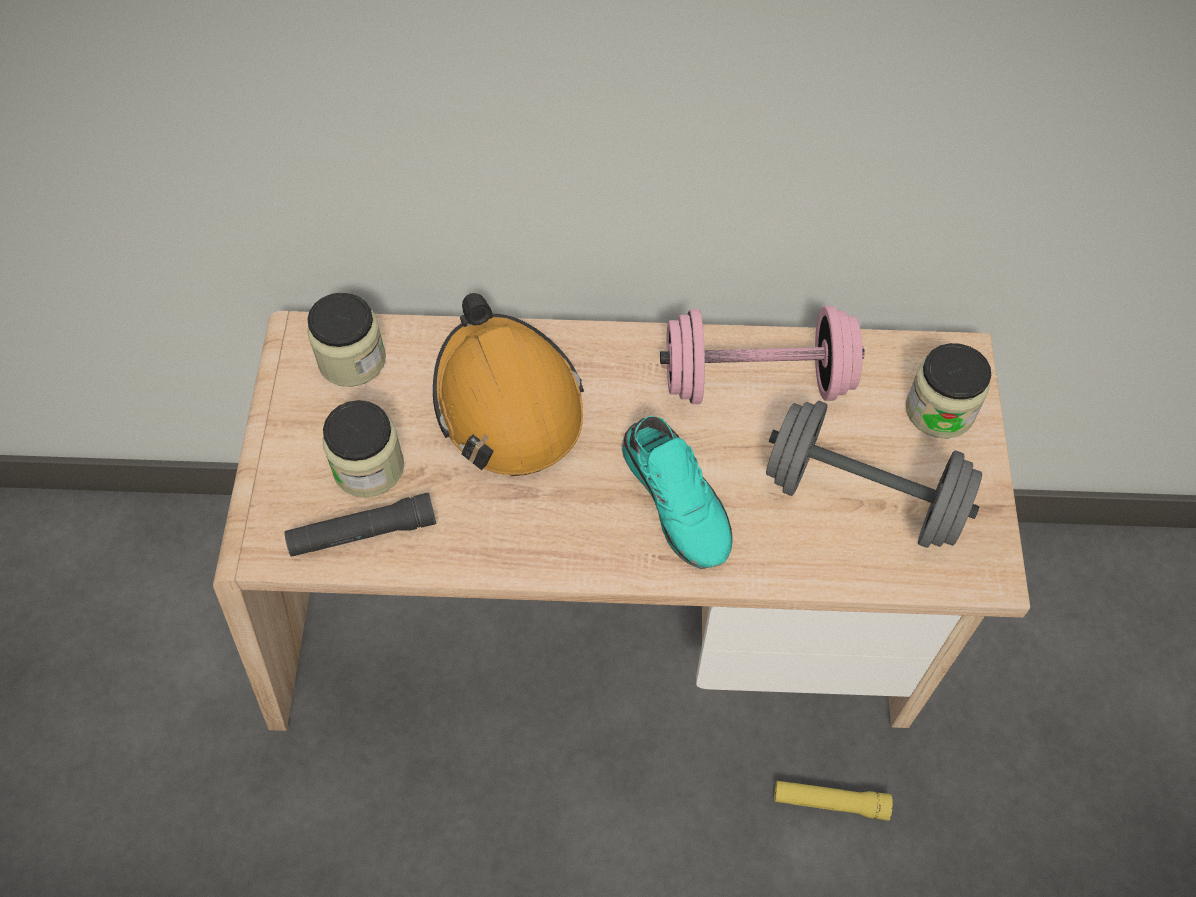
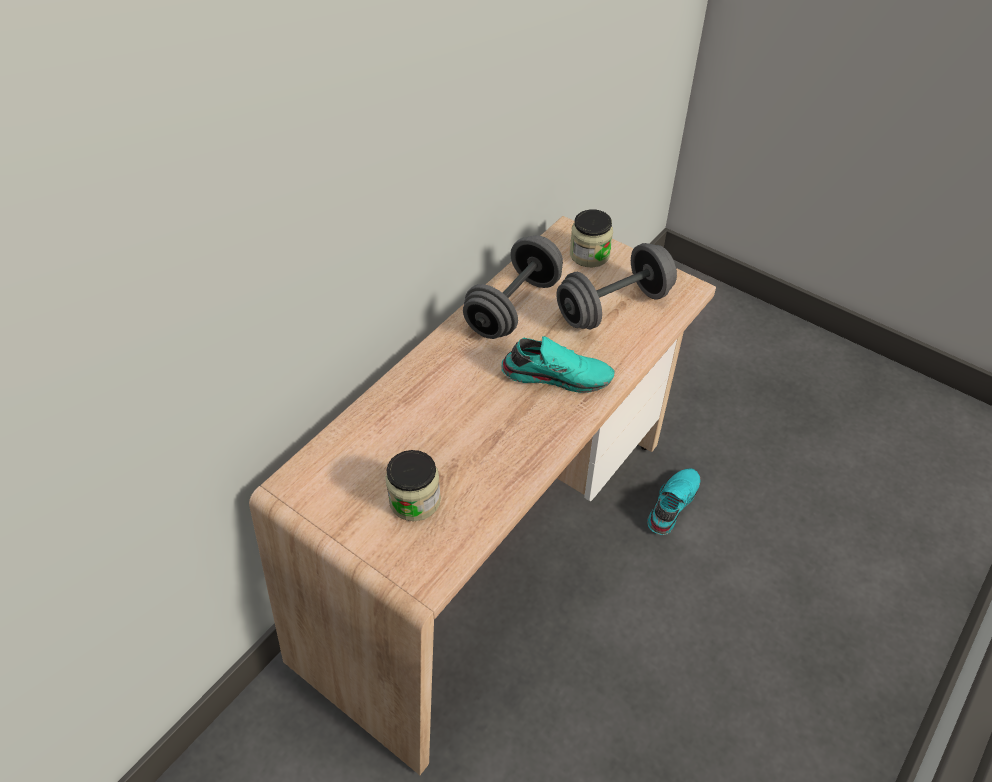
camera: 55 degrees left, 10 degrees down
black flashlight [285,493,437,557] -> none
jar [307,292,386,387] -> none
orange hard hat [433,293,584,476] -> none
pink dumbbell [660,306,865,404] -> grey dumbbell [463,235,563,339]
yellow flashlight [774,781,893,821] -> turquoise shoe [647,468,700,535]

